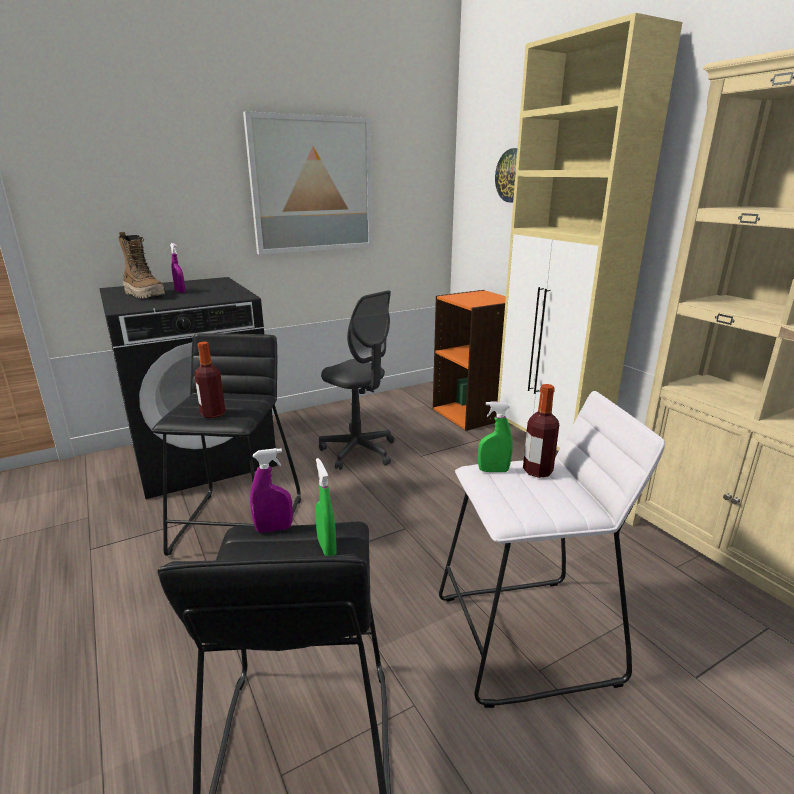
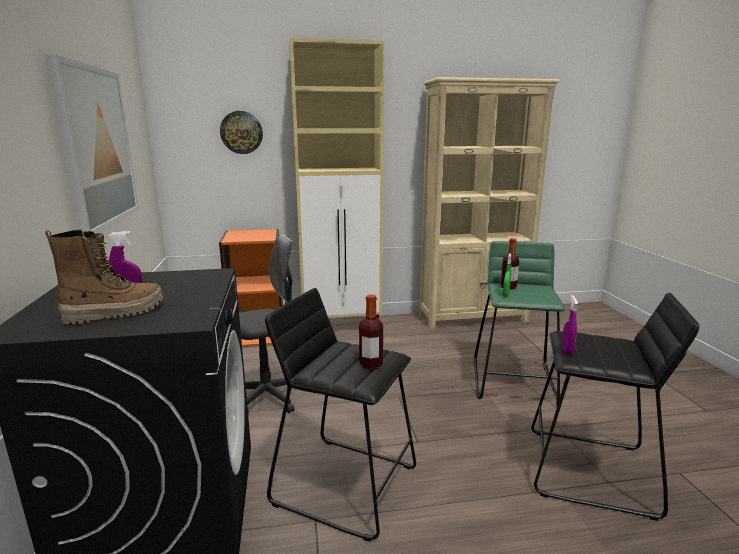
camera: 70 degrees left, 5 degrees down
green spray bottle [315,458,337,556] -> none
white stool [439,391,665,708] -> green stool [474,241,566,405]

